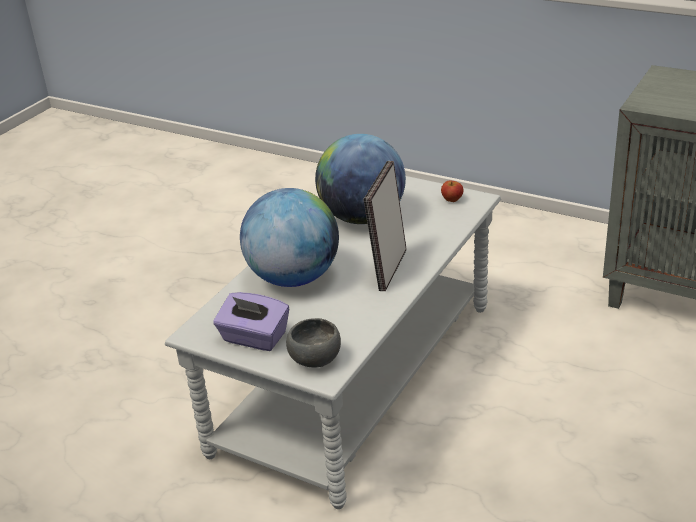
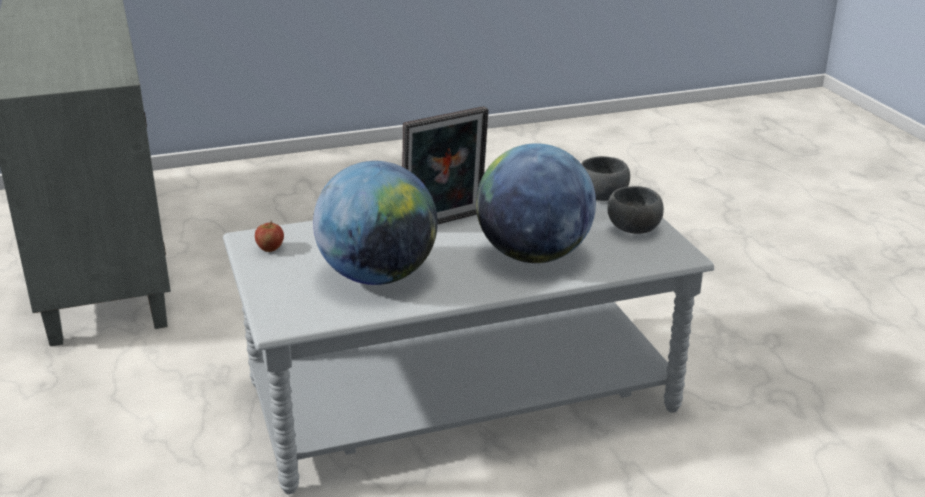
camera: 140 degrees left, 5 degrees down
purple tissue box [213,292,289,351] -> grey bowl [607,186,664,234]

